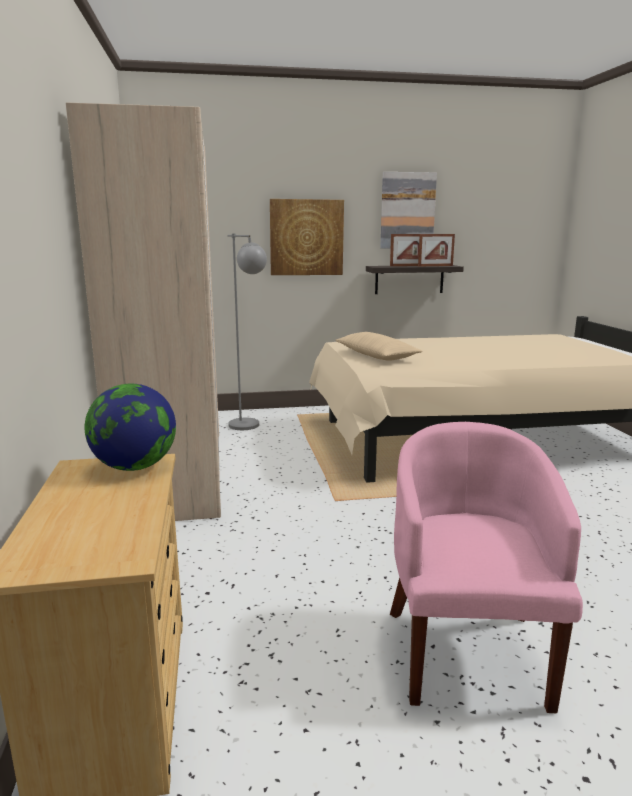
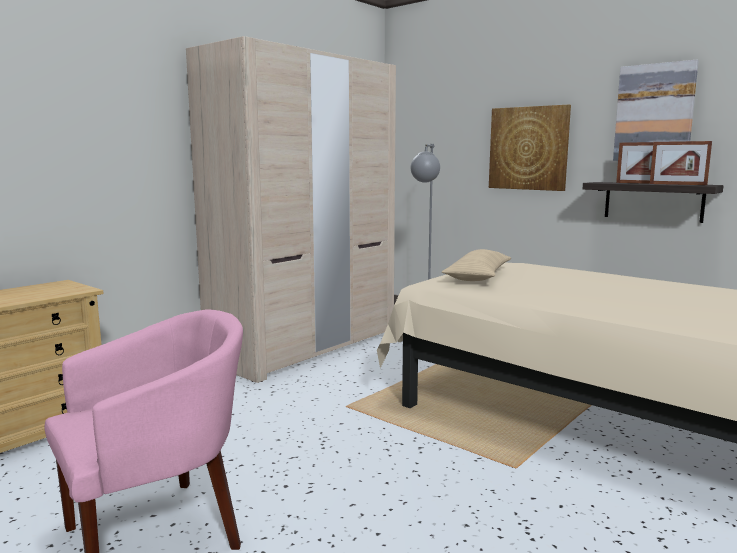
camera: 50 degrees right, 5 degrees down
globe [85,384,176,471] -> none

